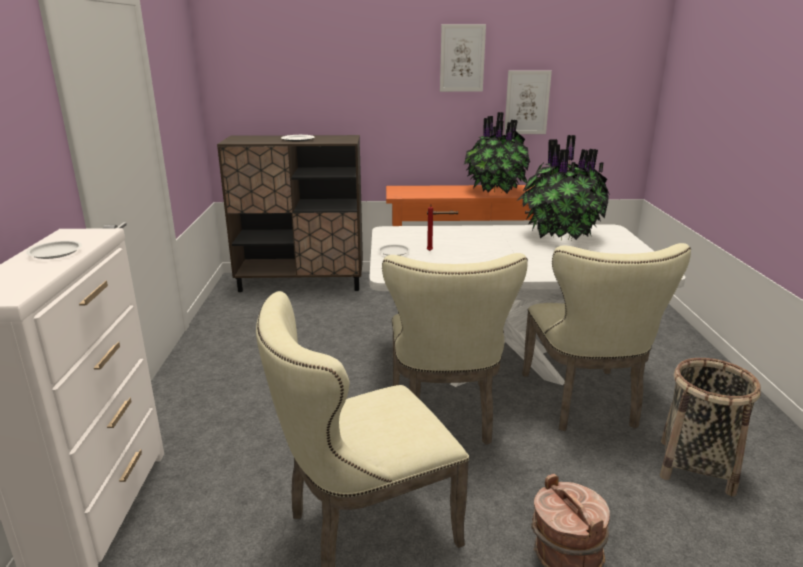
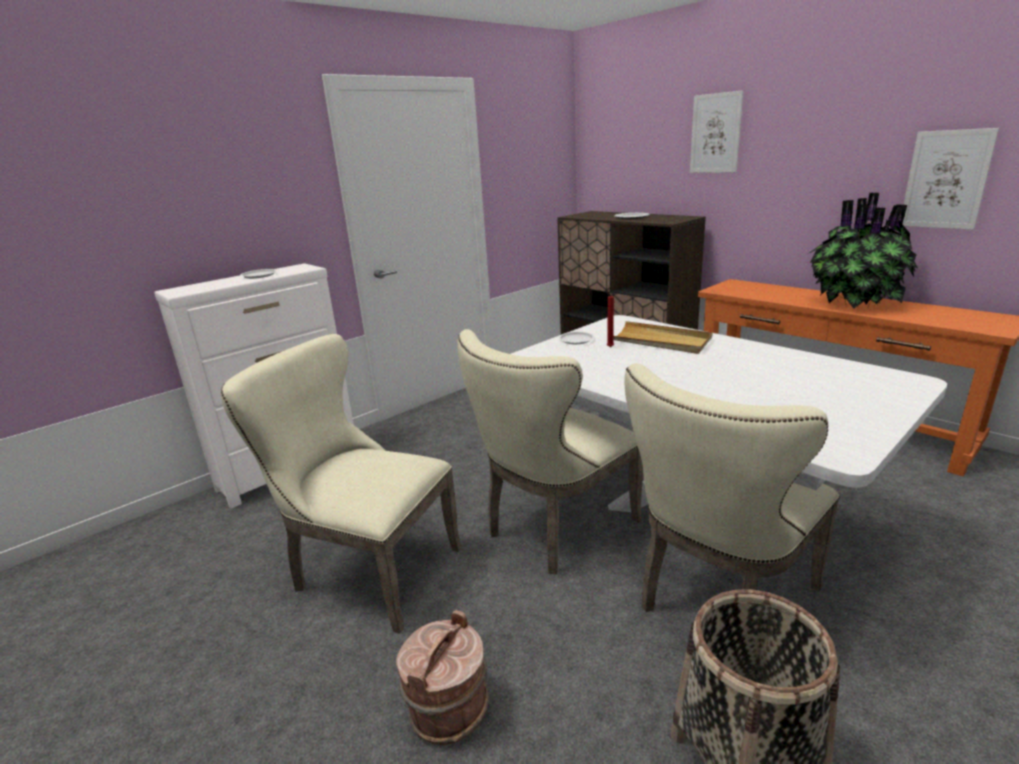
camera: 50 degrees right, 0 degrees up
picture [440,24,486,92] -> picture moved to [690,90,744,173]
potted plant [516,135,610,240] -> none
none -> beige tray [607,321,712,354]

